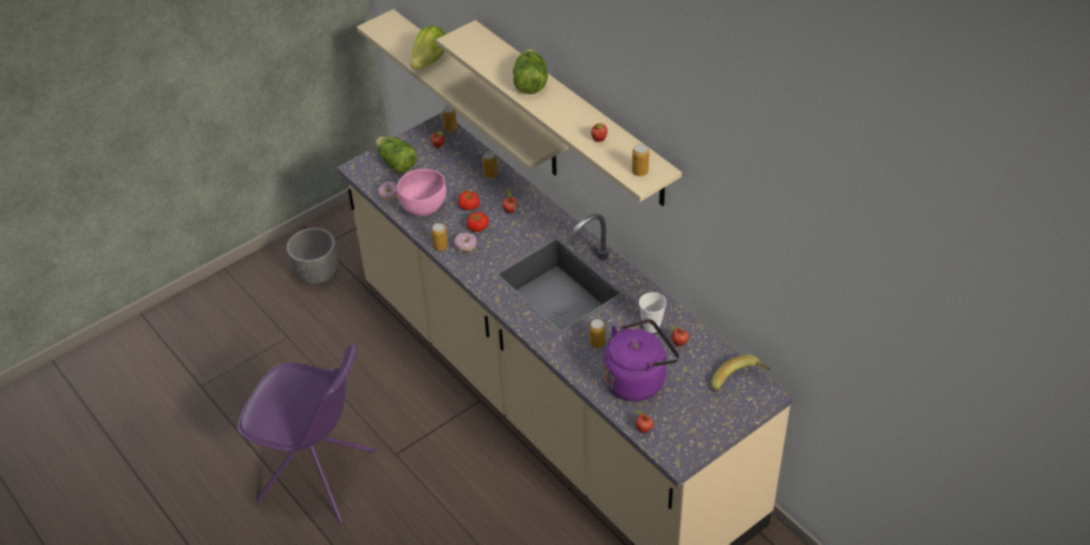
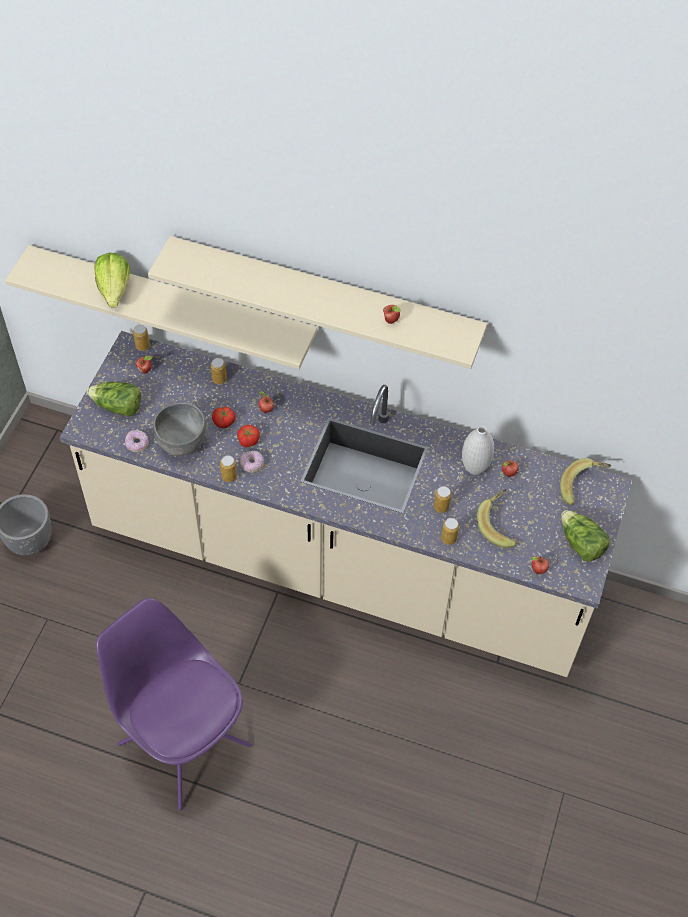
camera: 35 degrees left, 10 degrees up
purple chair [237,343,376,523] -> purple chair turned 120 degrees counterclockwise [96,598,252,810]
pink bowl [397,169,446,216] -> grey bowl [153,402,207,456]
lettuce [513,49,548,94] -> lettuce moved to [561,510,610,562]
purple kettle [603,319,679,401] -> banana [477,489,517,548]
can [632,144,649,176] -> can moved to [441,518,459,545]
cup [639,292,666,333] -> white vase [462,426,494,475]

